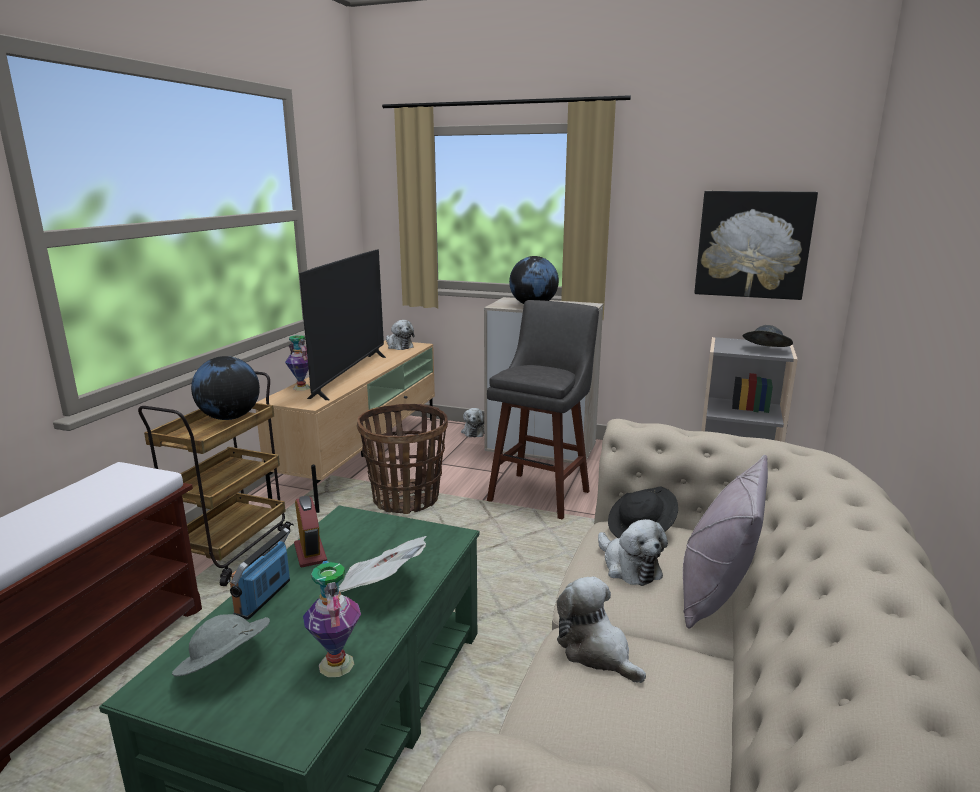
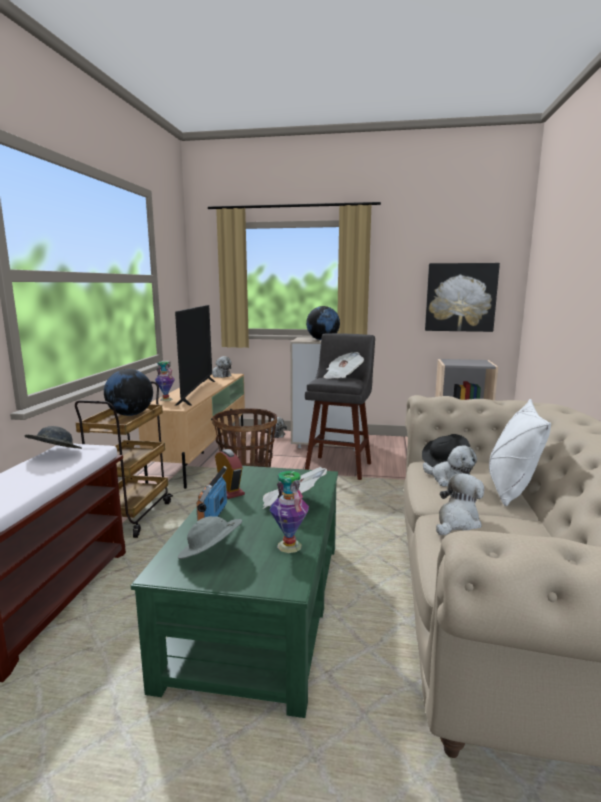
camera: 10 degrees left, 5 degrees down
plush toy [556,576,646,683] -> plush toy turned 90 degrees clockwise [436,473,484,535]
purple pillow [683,455,768,629] -> white pillow [489,399,551,506]
grey hat [743,325,793,347] -> grey hat moved to [25,426,82,449]
none -> newspaper [323,352,364,379]

